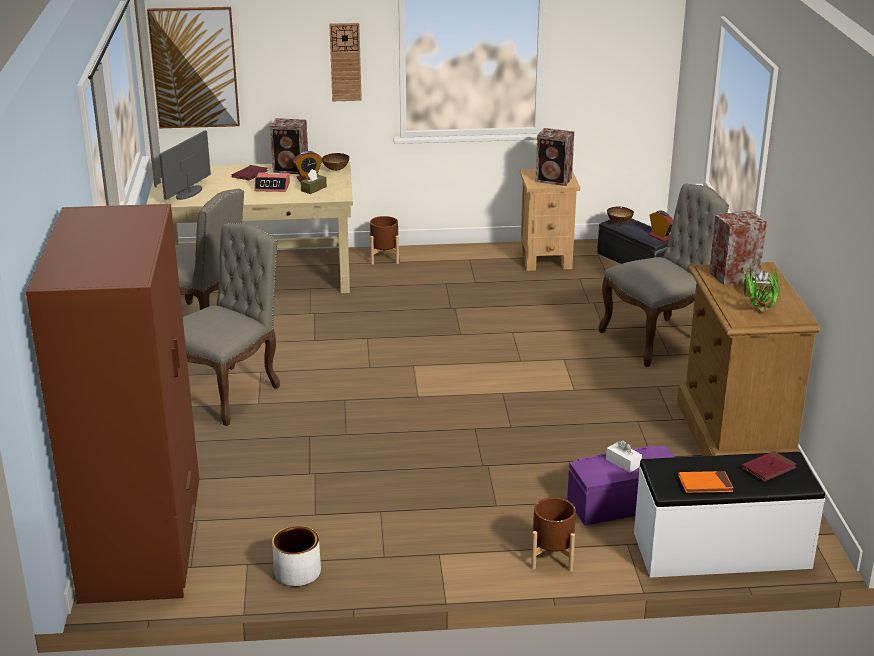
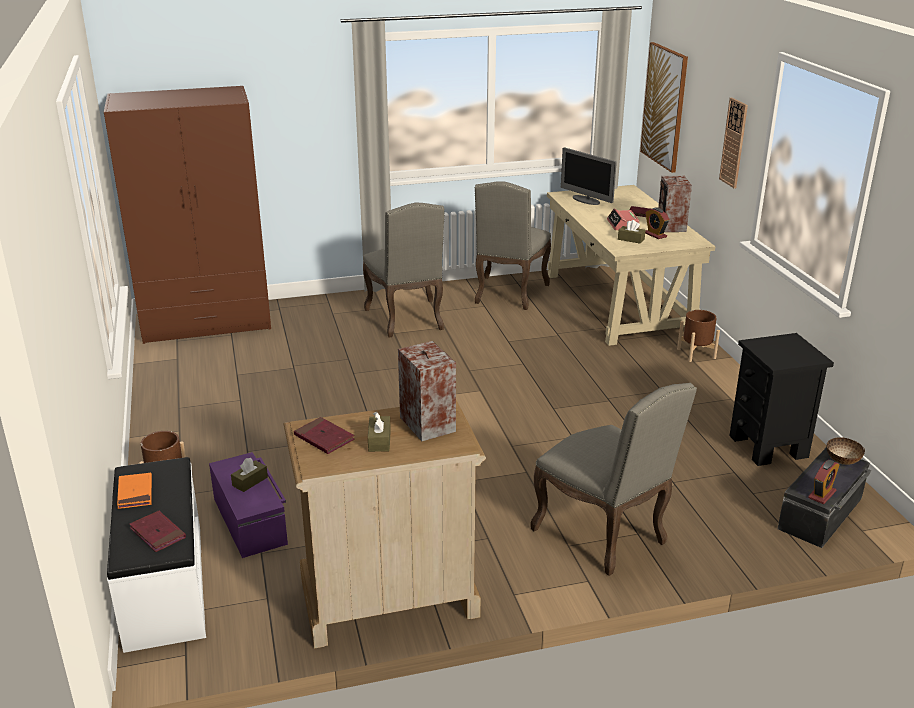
camera: 80 degrees right, 0 degrees up
monitor [159,130,211,200] -> monitor turned 150 degrees counterclockwise [561,147,617,205]
grey chair [183,223,280,426] -> grey chair turned 45 degrees clockwise [363,203,445,337]
white planter [272,526,321,586] -> none
bowl [322,153,349,171] -> none
beige nightstand [520,169,580,271] -> black nightstand [729,333,834,466]
speaker [535,128,574,186] -> none
white tissue box [606,440,642,472] -> brown tissue box [231,458,268,492]
potted plant [741,266,780,313] -> red book [294,417,355,454]

